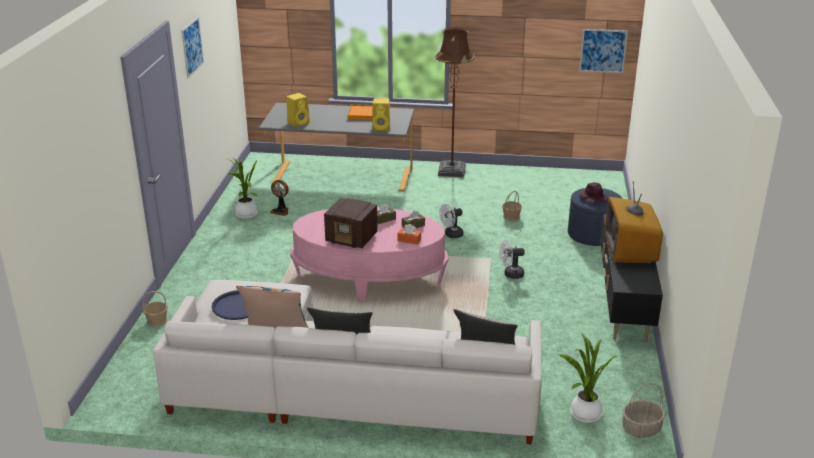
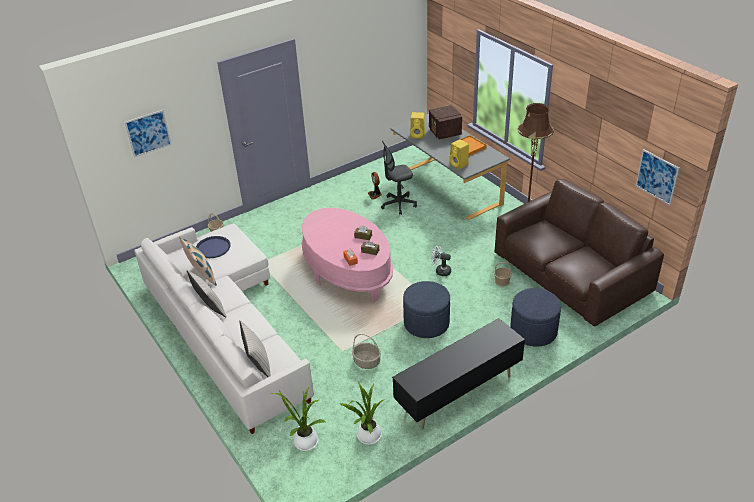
camera: 50 degrees right, 10 degrees up
picture [182,16,204,79] -> picture moved to [125,110,172,158]
potted plant [228,158,258,219] -> potted plant moved to [340,382,384,445]
radio [324,198,377,248] -> radio moved to [429,105,462,139]
white fan [499,240,525,279] -> blue ottoman [403,281,450,338]
purple hat [578,182,609,202] -> none
television [605,181,663,263] -> none
basket [622,383,665,438] -> basket moved to [352,334,381,369]
none -> grey office chair [381,141,417,215]
none -> brown sofa [495,179,664,326]

